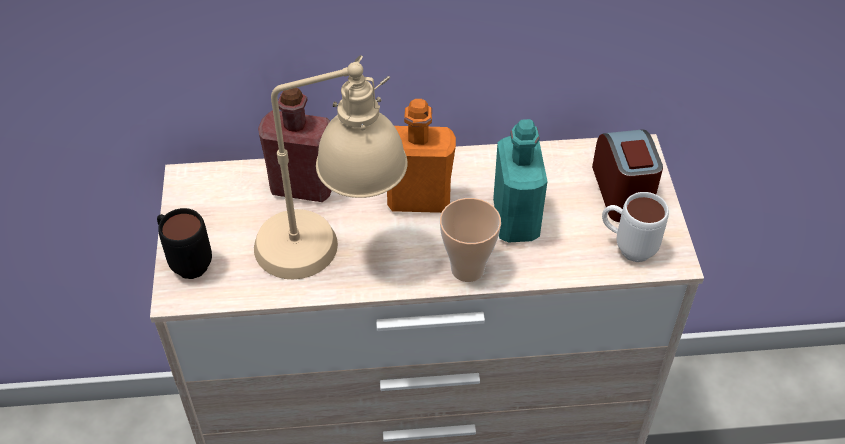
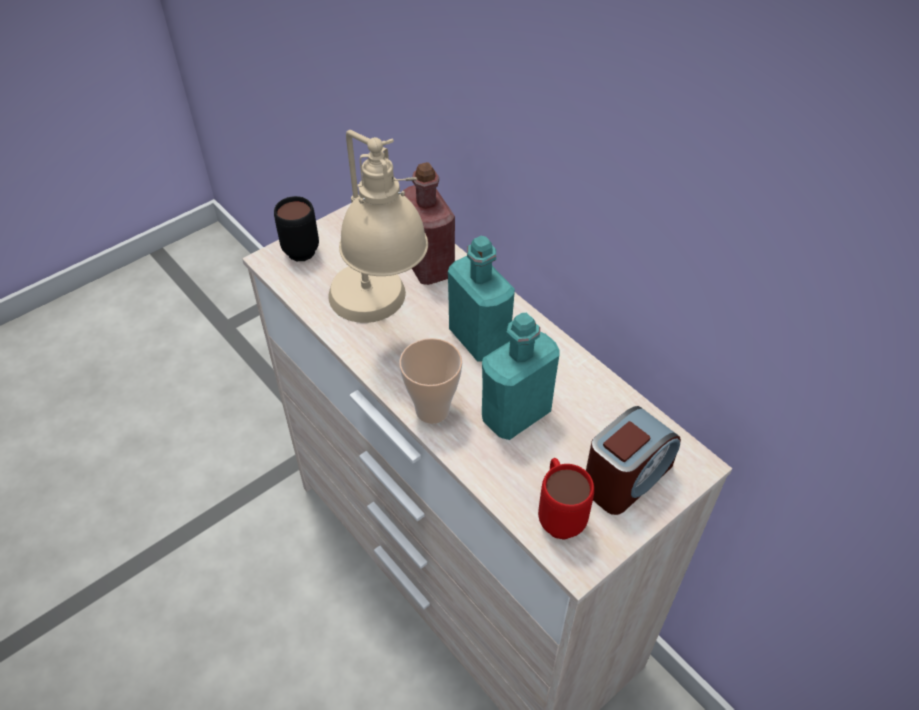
camera: 55 degrees right, 0 degrees up
orange bottle [387,99,456,213] -> turquoise bottle [448,236,515,362]
white mug [602,192,669,262] -> red mug [538,458,594,539]

